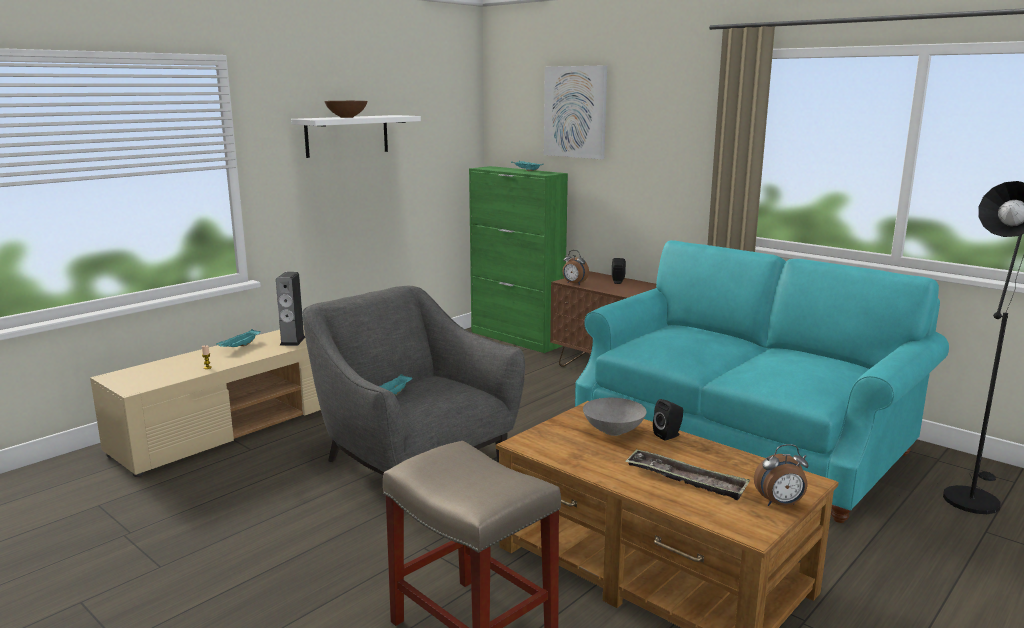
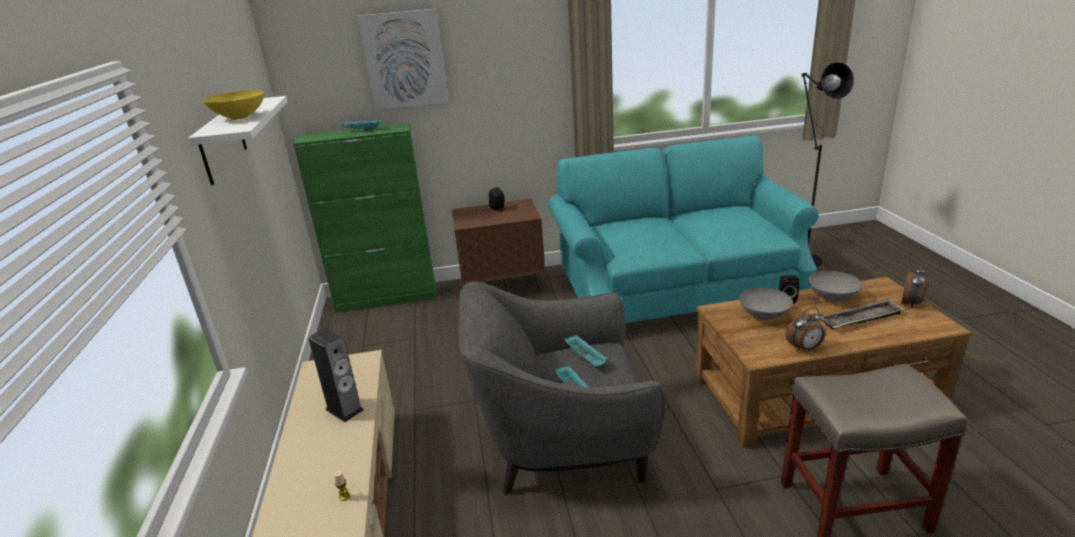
camera: 50 degrees left, 10 degrees up
turquoise tray [216,329,261,347] -> turquoise tray moved to [564,335,608,366]
brown bowl [324,101,367,118] -> yellow bowl [203,90,264,120]
alarm clock [563,250,589,285] -> alarm clock moved to [786,307,826,352]
none -> grey bowl [808,271,862,301]

